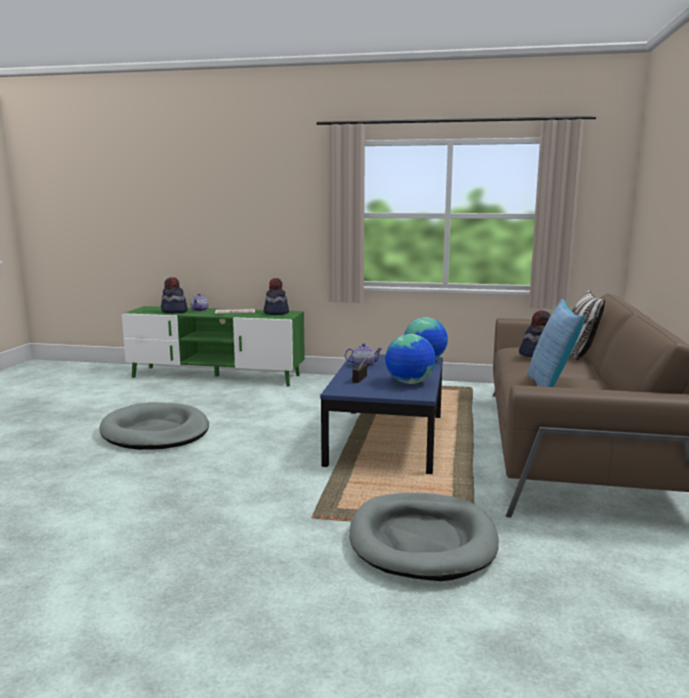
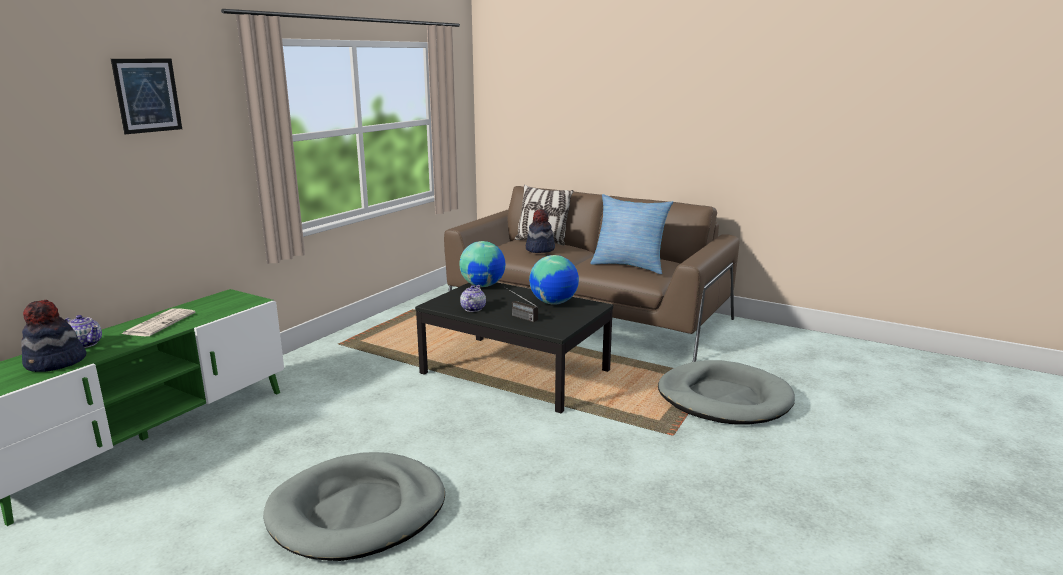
camera: 70 degrees left, 5 degrees up
hat [264,278,289,315] -> none
blue coffee table [320,354,443,474] -> black coffee table [415,282,613,413]
none -> picture [111,59,182,134]

